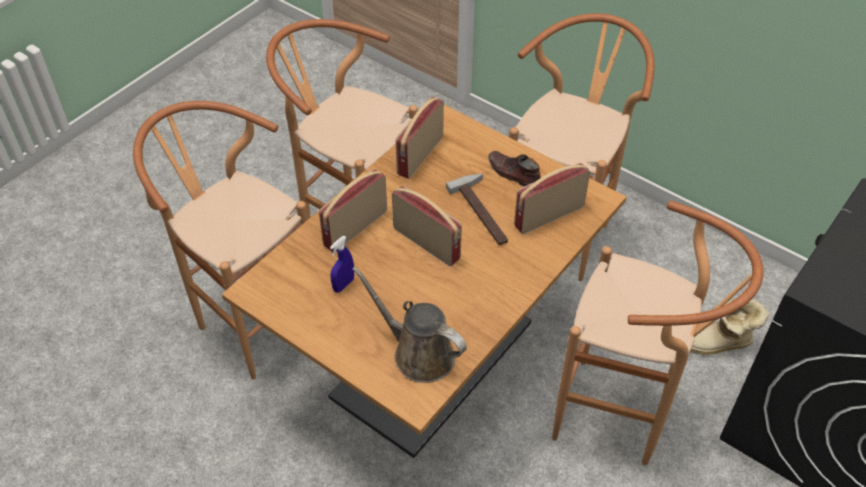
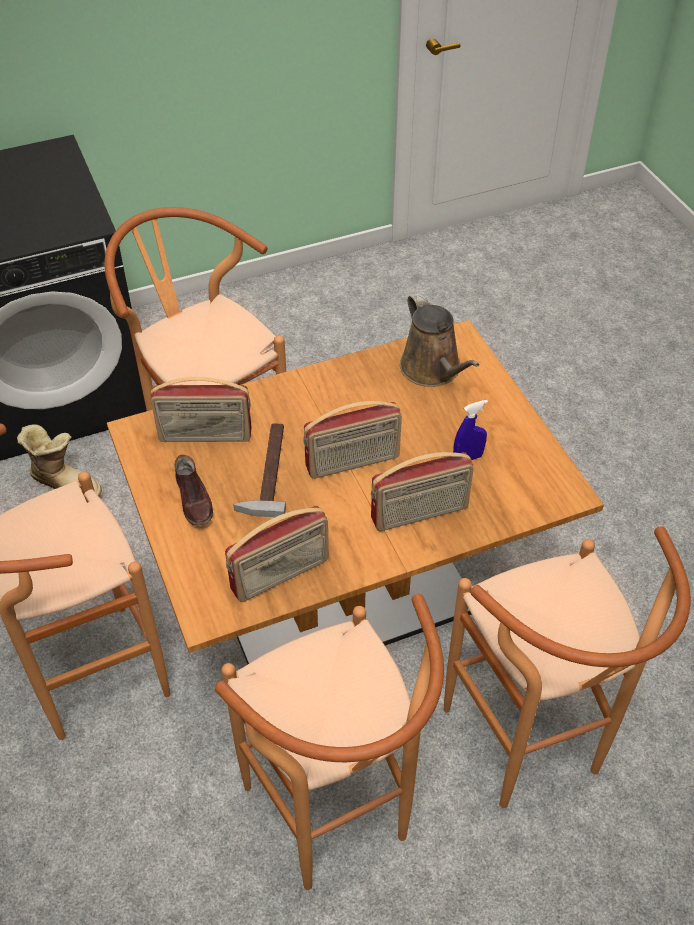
camera: 150 degrees left, 0 degrees up
radio [392,186,462,267] -> radio turned 90 degrees counterclockwise [303,401,402,479]

